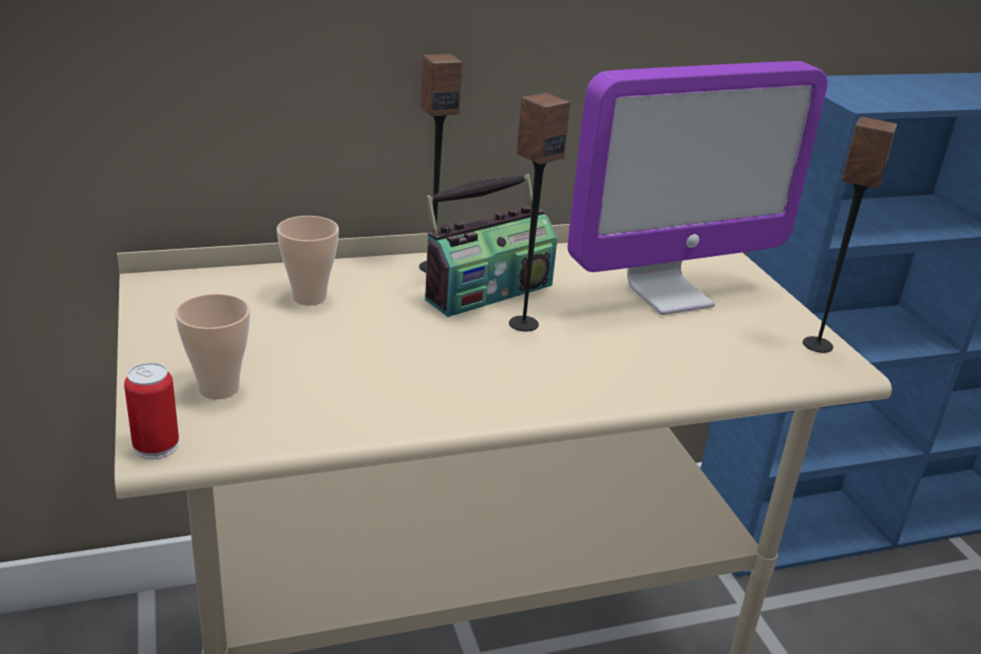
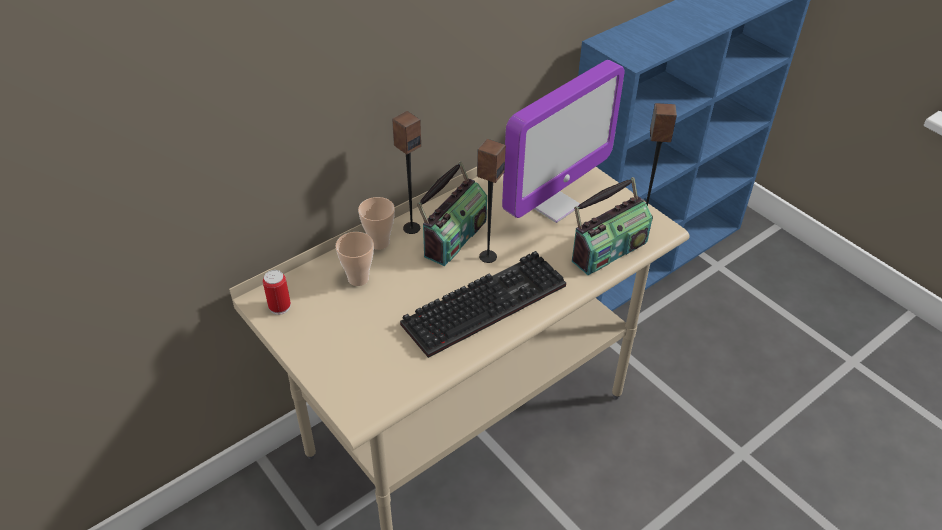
camera: 20 degrees left, 15 degrees up
can [124,363,179,459] -> can moved to [263,270,291,315]
cup [175,294,250,399] -> cup moved to [358,197,395,250]
none -> keyboard [400,251,566,358]
none -> radio [572,177,652,275]

